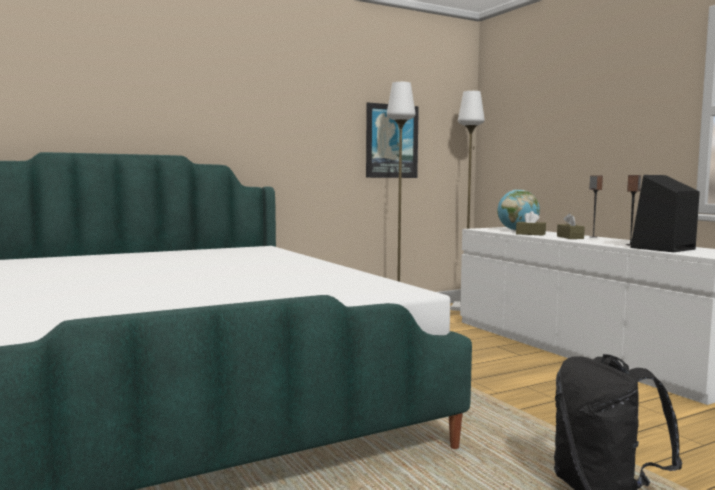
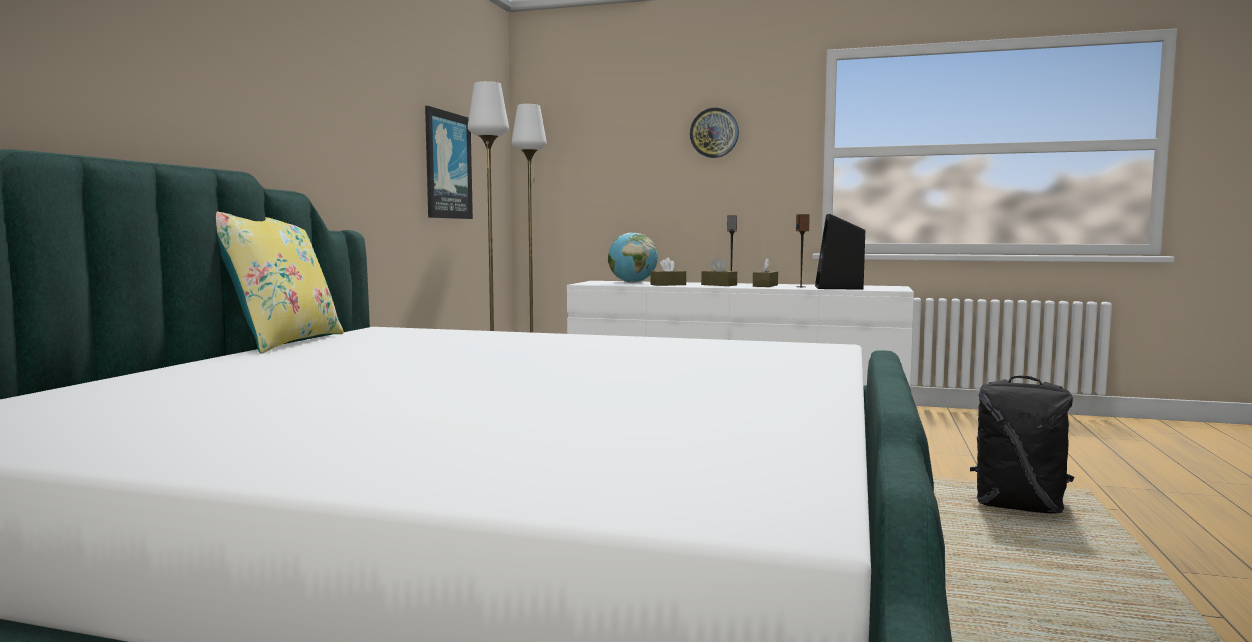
camera: 45 degrees left, 0 degrees up
none -> yellow pillow [216,211,344,354]
none -> wall clock [690,108,739,158]
none -> brown tissue box [753,258,778,287]

